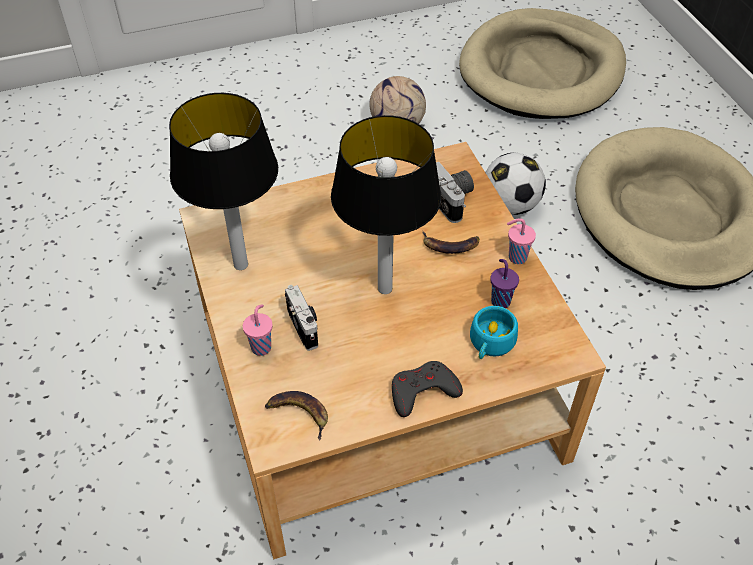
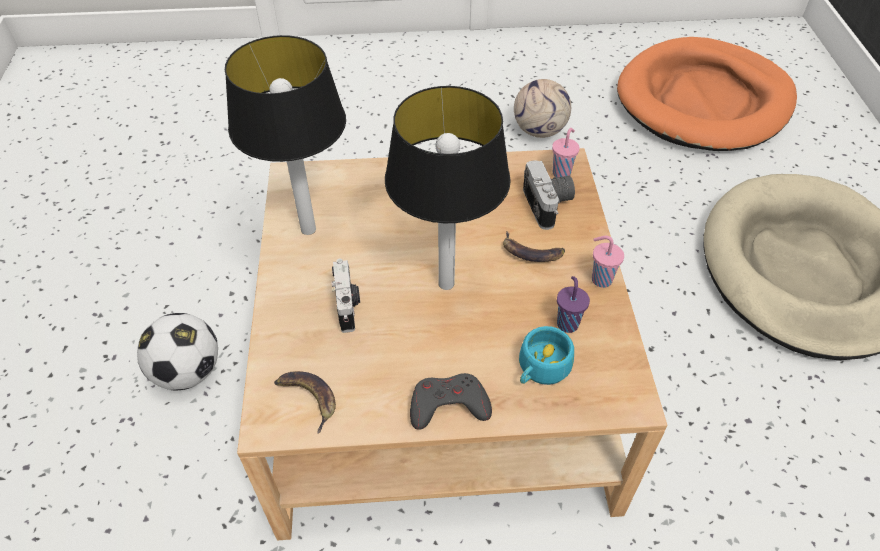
camera: 15 degrees right, 0 degrees up
pink cup [243,304,273,356] -> pink cup moved to [552,128,580,177]
beige dog bed [459,8,626,119] -> orange dog bed [617,37,797,151]
football [485,153,546,215] -> football moved to [137,313,218,390]

